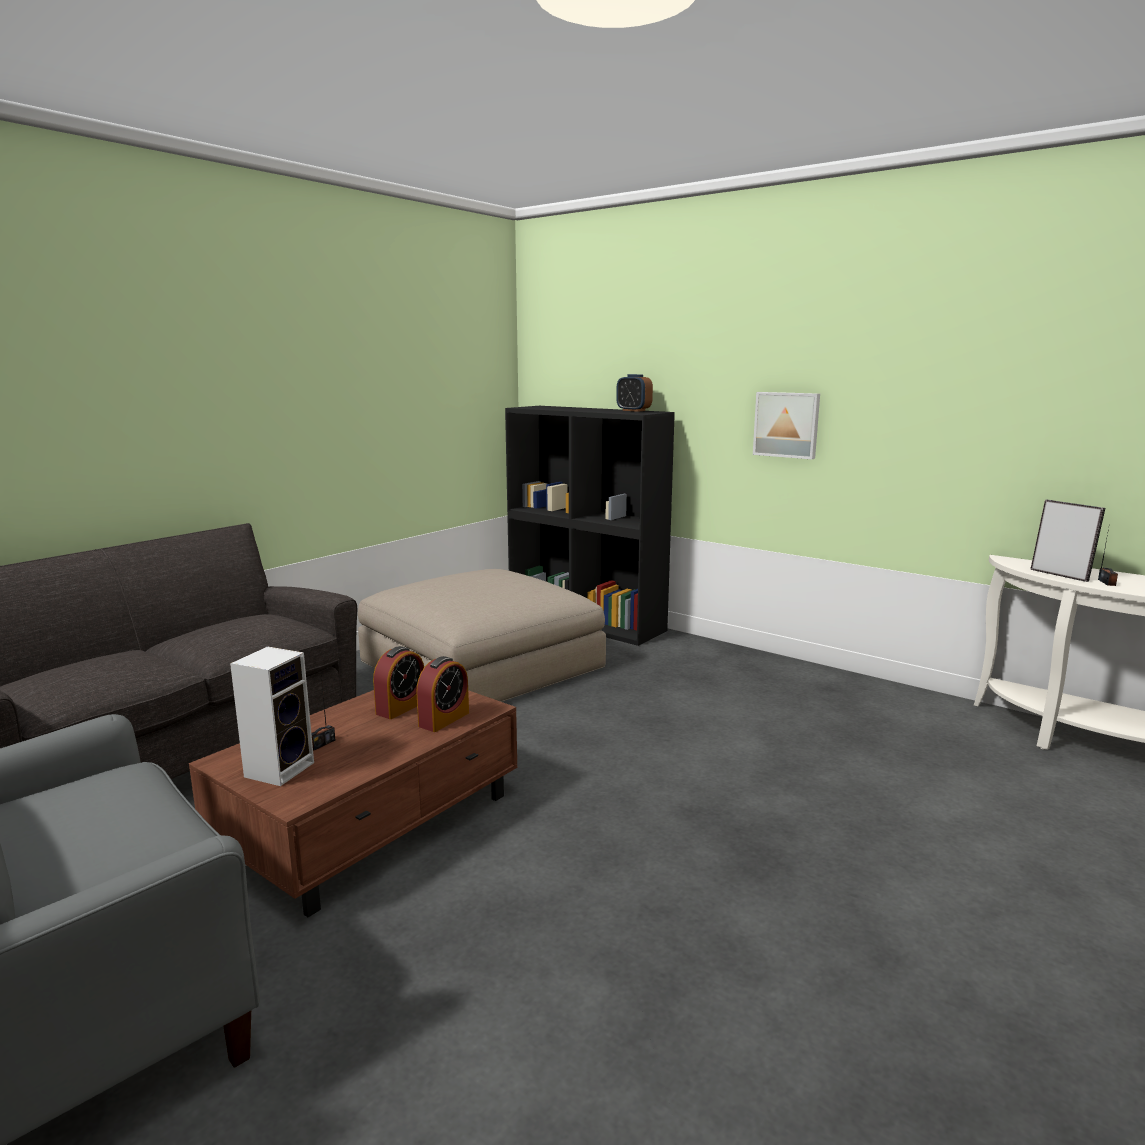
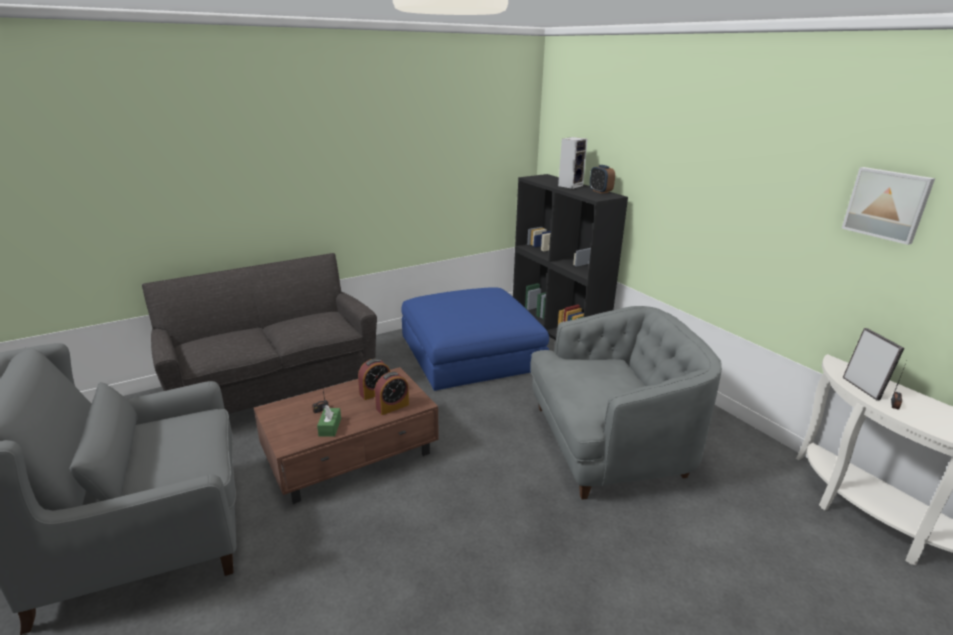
camera: 20 degrees right, 10 degrees up
speaker [230,646,314,786] -> speaker moved to [558,137,587,189]
beige ottoman [358,569,606,702] -> blue ottoman [401,287,549,391]
picture [753,392,820,459] -> picture moved to [841,167,935,245]
none -> green tissue box [317,405,341,437]
none -> grey armchair [530,306,722,500]

